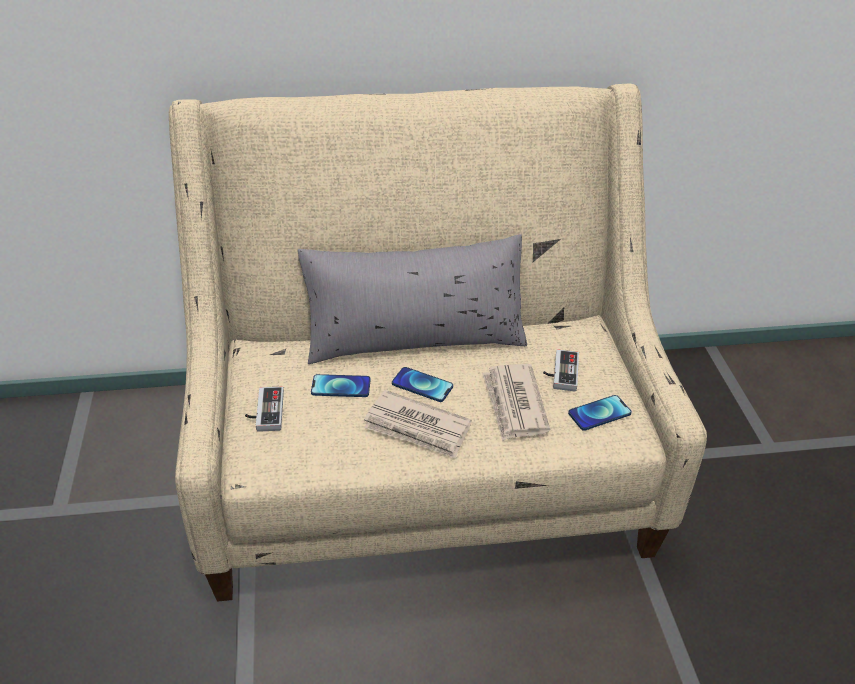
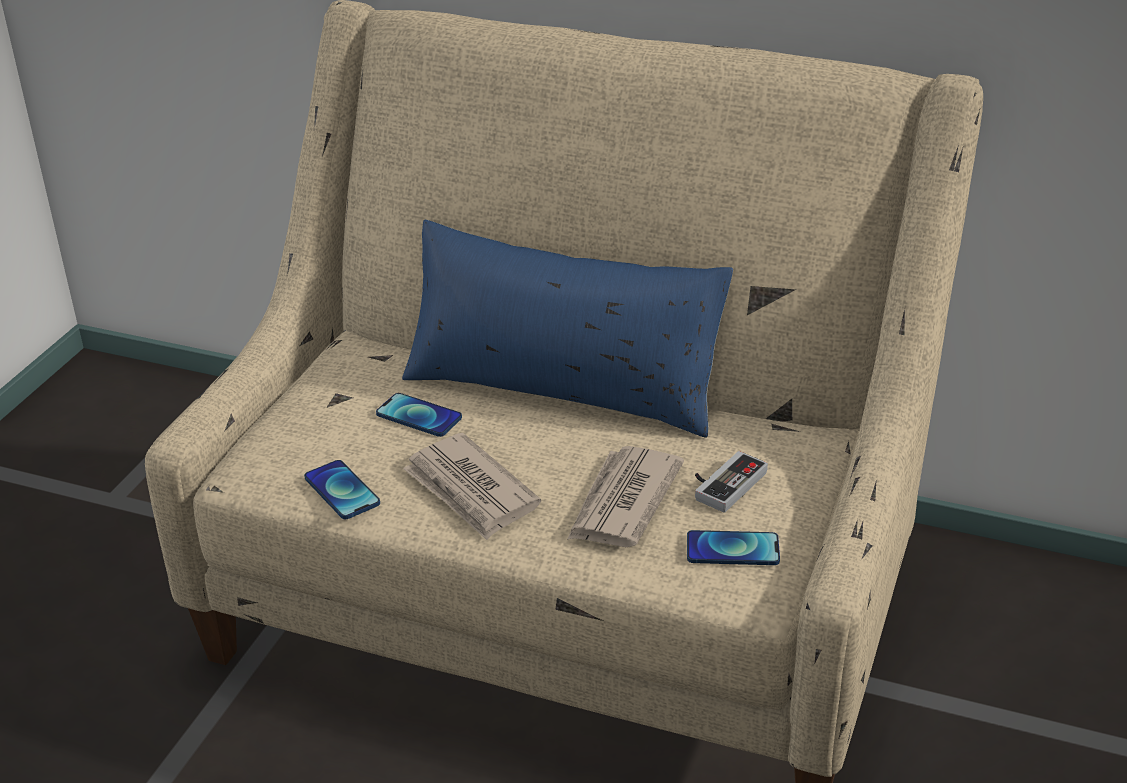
camera: 30 degrees right, 5 degrees down
game controller [245,386,284,432] -> none
grey pillow [298,234,527,364] -> blue pillow [402,220,733,438]
phone [392,367,453,402] -> phone moved to [304,460,380,519]

